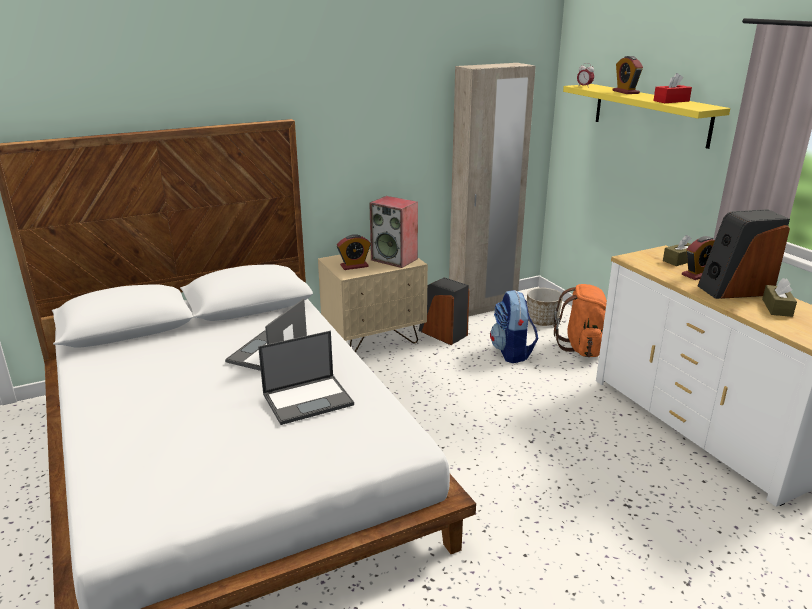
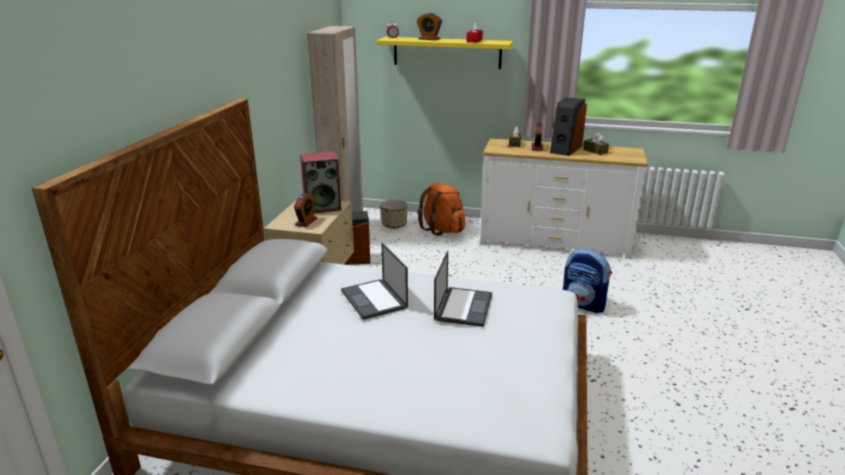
camera: 50 degrees left, 0 degrees up
backpack [490,290,538,363] -> backpack moved to [563,249,612,313]

